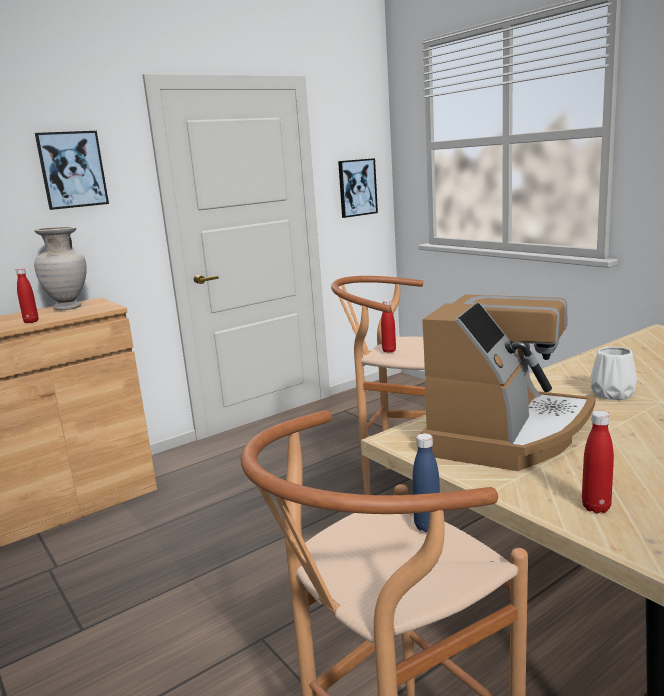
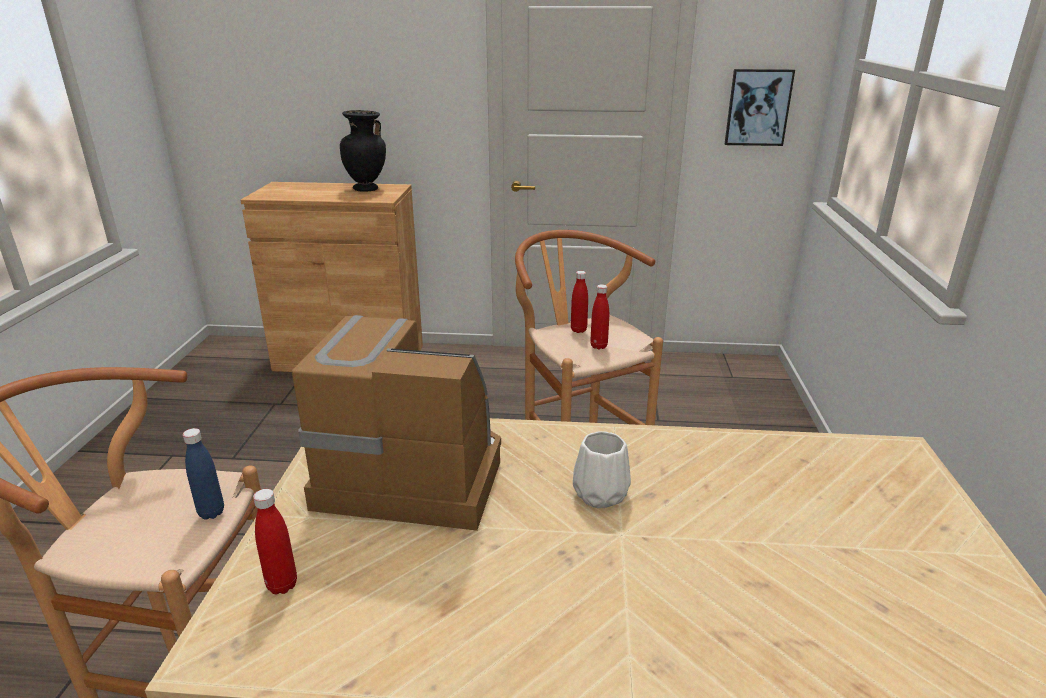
camera: 40 degrees right, 10 degrees up
red bottle [16,268,39,323] -> red bottle moved to [590,284,609,349]
beige vase [34,227,87,310] -> black vase [340,110,386,192]
picture [35,131,109,210] -> none
coffee machine [421,294,596,471] -> coffee machine turned 150 degrees counterclockwise [292,315,501,531]

